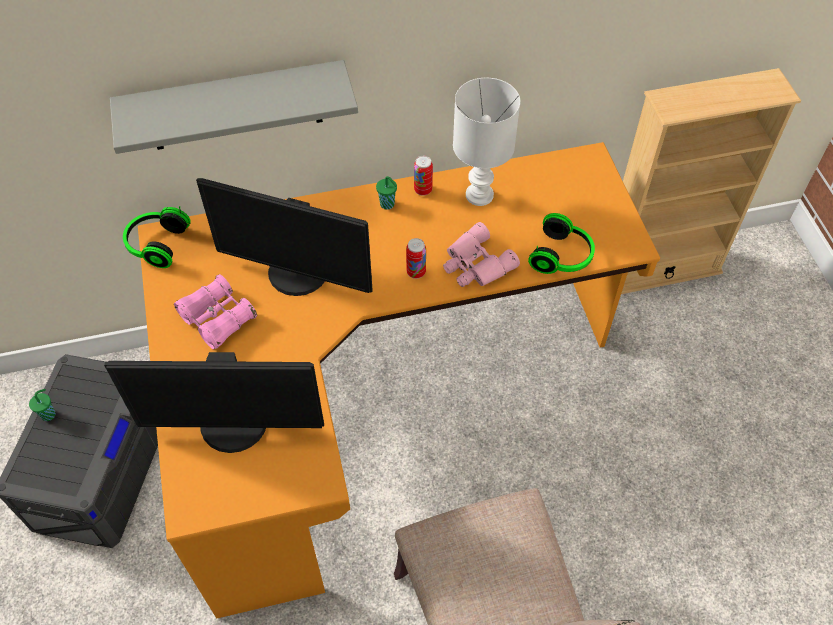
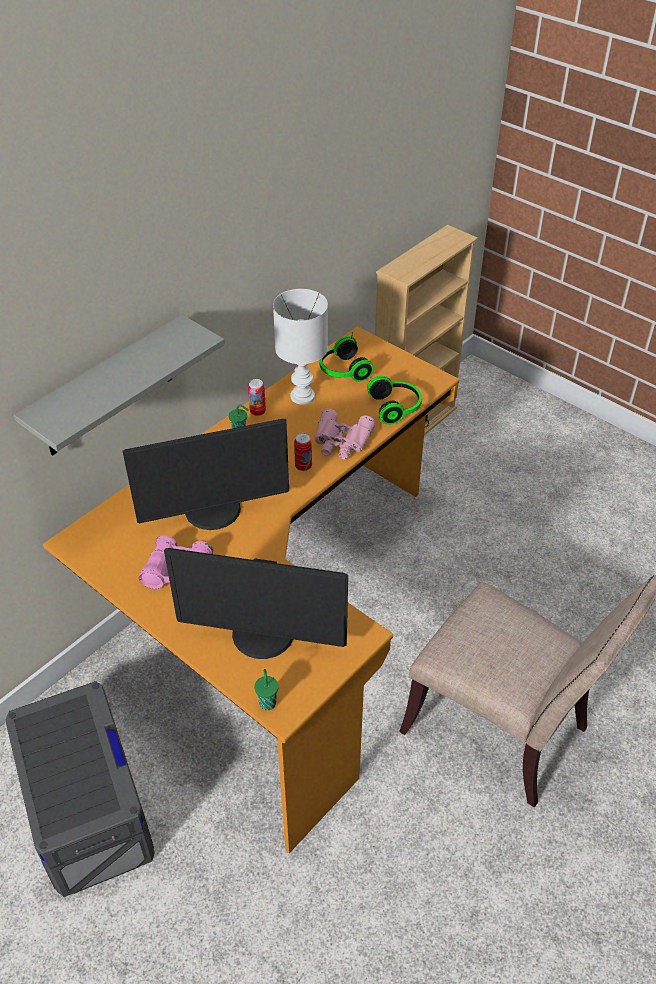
camera: 35 degrees left, 10 degrees down
green cup [29,389,56,421] -> green cup moved to [254,669,279,710]
monitor [104,352,324,453] -> monitor turned 45 degrees clockwise [164,548,348,659]
headphones [123,206,191,268] -> headphones moved to [319,332,374,382]

